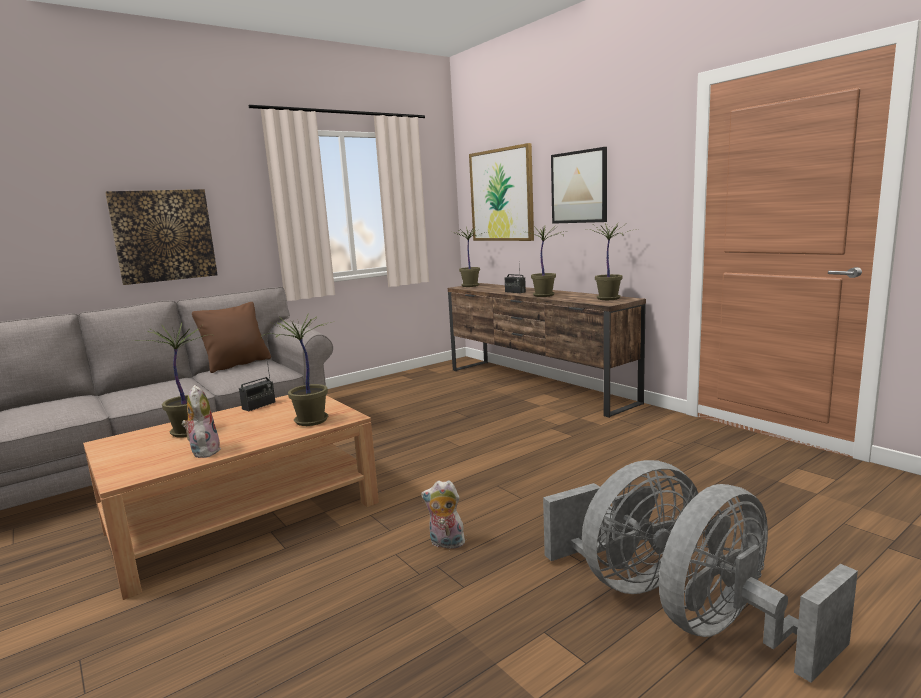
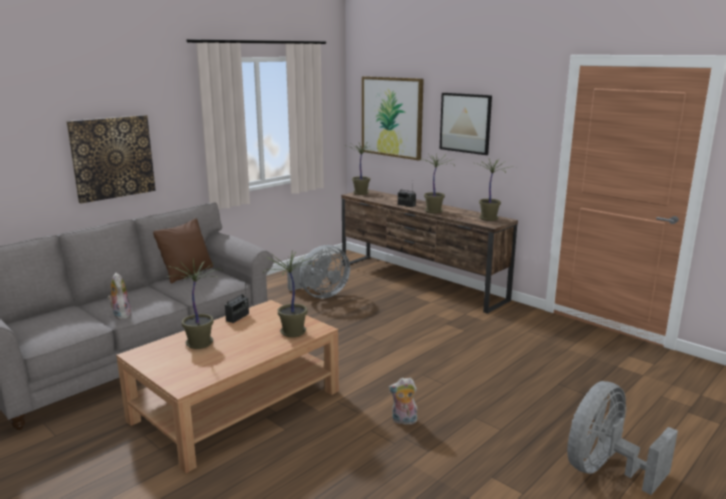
camera: 10 degrees left, 5 degrees up
plush toy [182,385,221,458] -> plush toy moved to [108,273,132,319]
grey fan [543,460,698,594] -> grey fan moved to [287,245,350,298]

